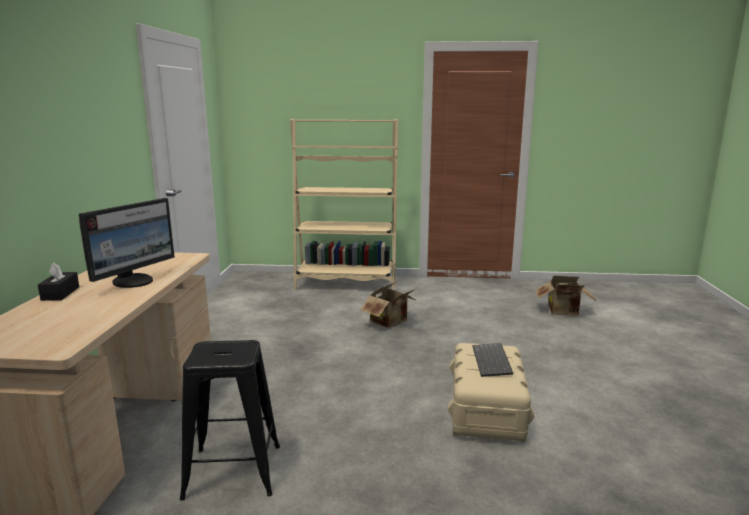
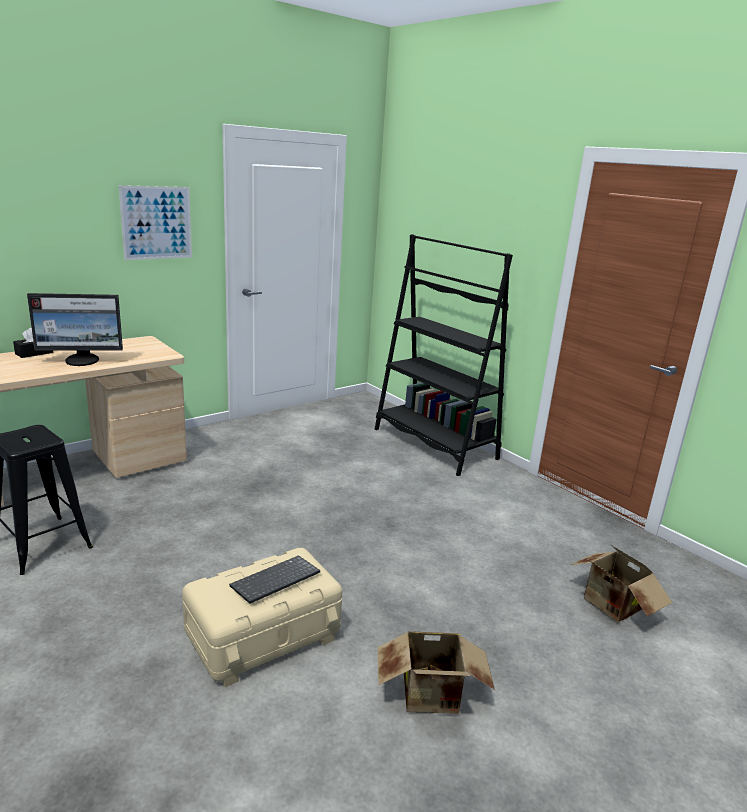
camera: 45 degrees right, 5 degrees up
beige bookcase [290,119,398,291] -> black bookcase [375,234,513,476]
cardboard box [360,282,417,328] -> cardboard box moved to [378,631,495,714]
none -> picture [118,185,192,260]

